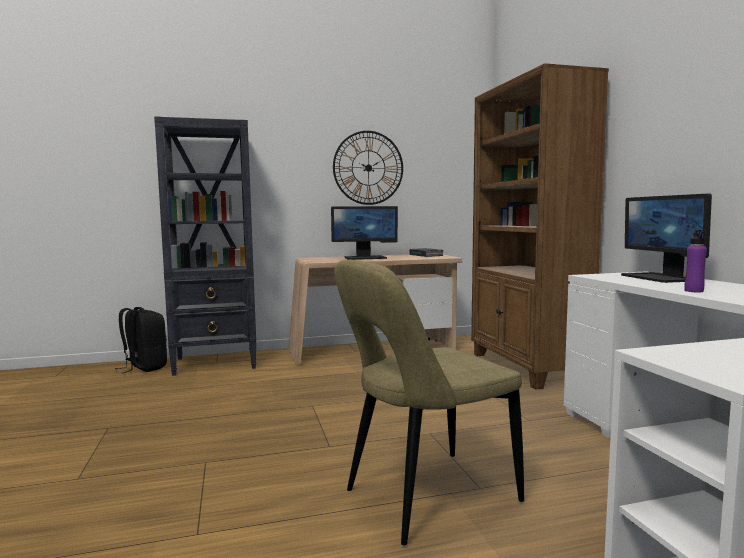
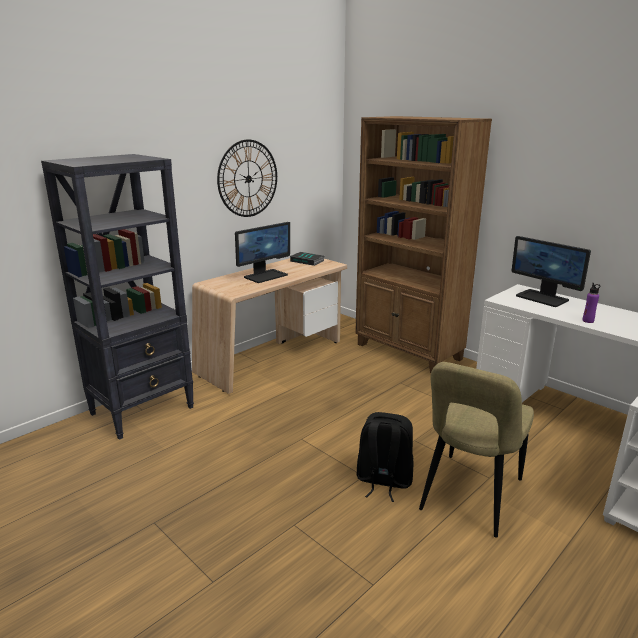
camera: 30 degrees left, 15 degrees up
black backpack [115,307,167,374] -> black backpack moved to [356,412,414,502]

